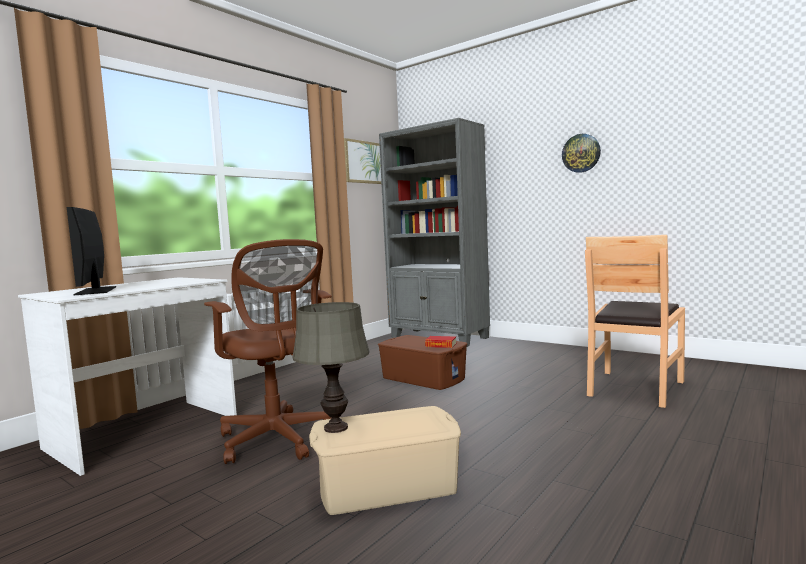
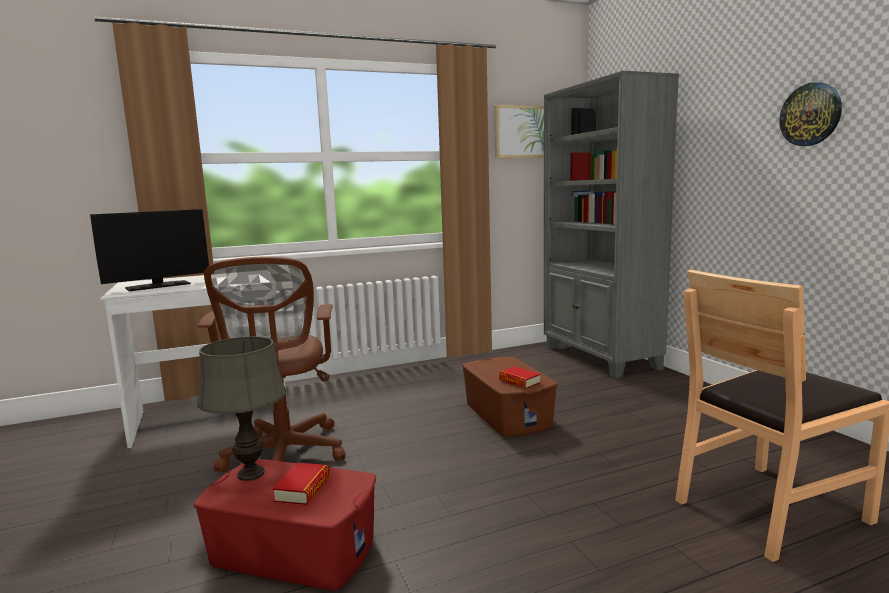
camera: 30 degrees right, 5 degrees up
monitor [67,207,116,295] -> monitor turned 135 degrees counterclockwise [90,209,209,291]
beige storage box [309,406,461,515] -> red storage box [194,459,376,591]
none -> book [273,463,330,505]

